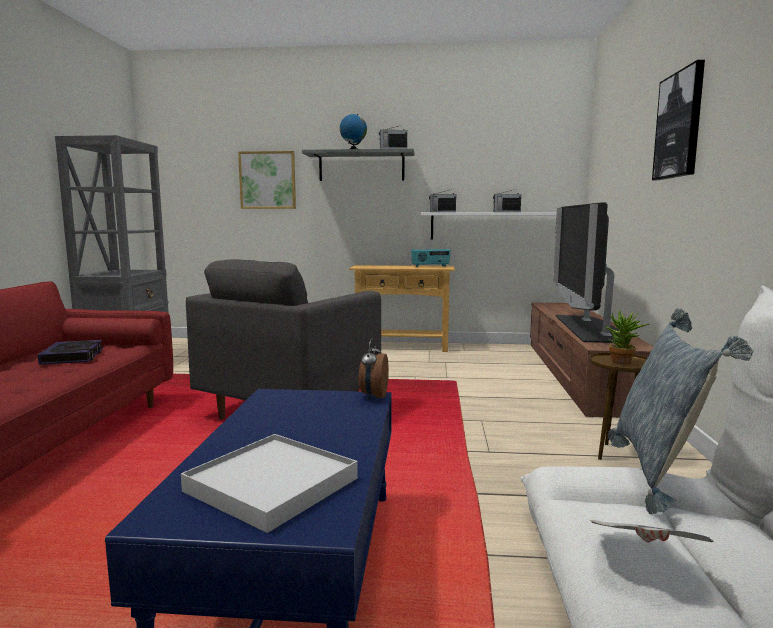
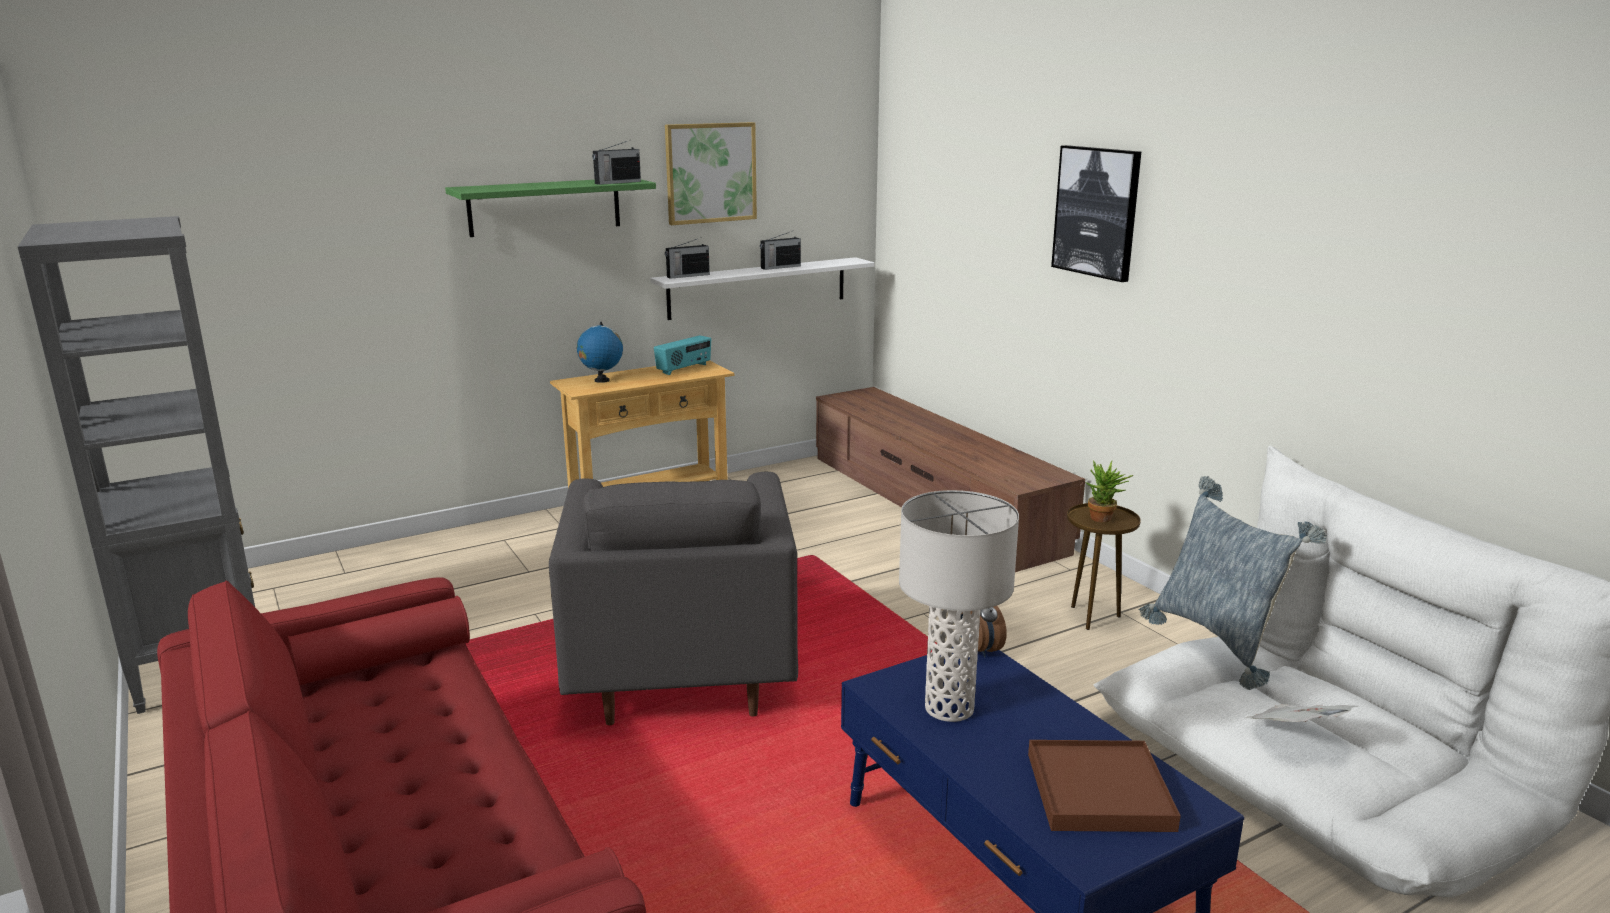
camera: 35 degrees left, 10 degrees up
book [38,340,103,365] -> none
white tray [181,434,358,533] -> brown tray [1028,740,1181,832]
picture [238,151,296,209] -> picture moved to [665,122,757,225]
grey shelf [302,148,415,181] -> green shelf [445,180,656,237]
globe [340,114,367,149] -> globe moved to [577,322,623,383]
television [553,202,619,343] -> none
none -> white table lamp [899,490,1019,722]

